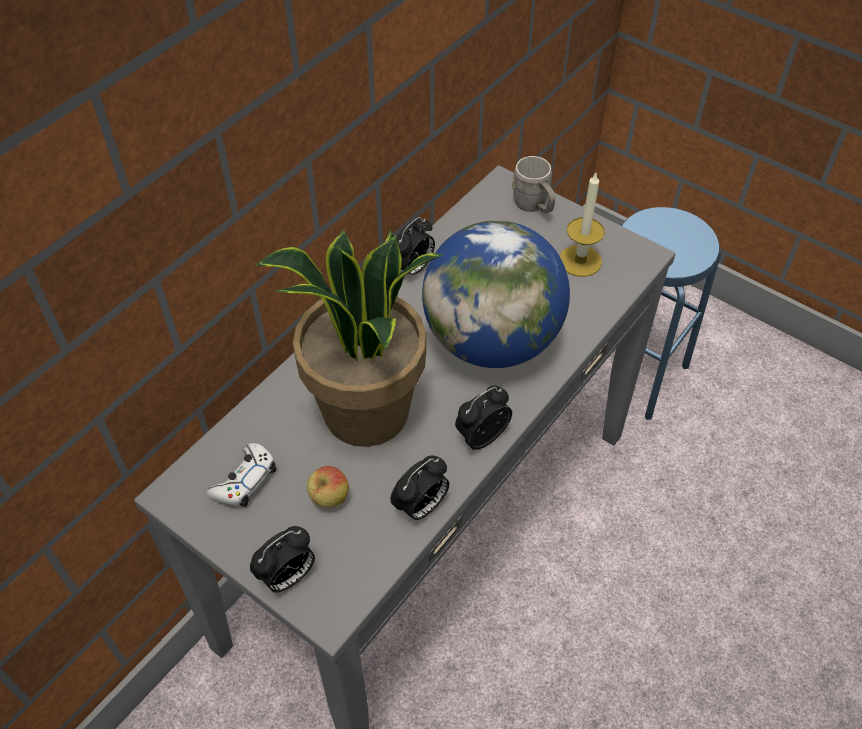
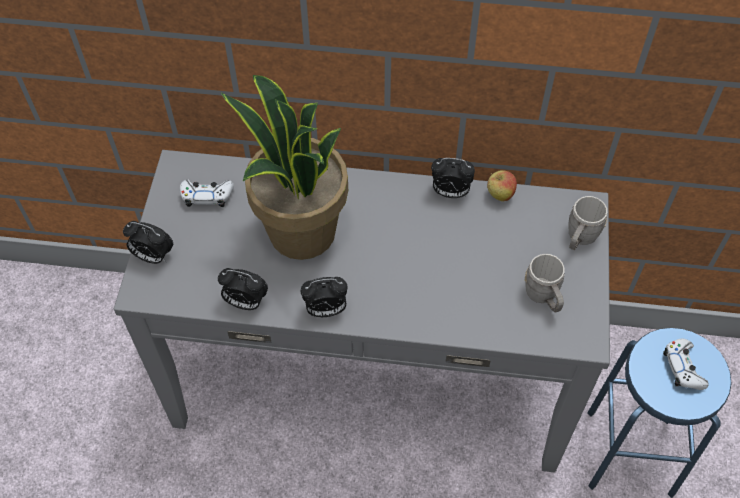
camera: 60 degrees right, 5 degrees up
apple [307,466,349,508] -> apple moved to [487,170,517,202]
globe [422,220,570,368] -> none
alarm clock [455,385,512,450] -> alarm clock turned 150 degrees clockwise [301,277,348,317]
candle [560,173,605,277] -> grey mug [524,254,565,312]
none -> white game controller [663,339,709,390]

